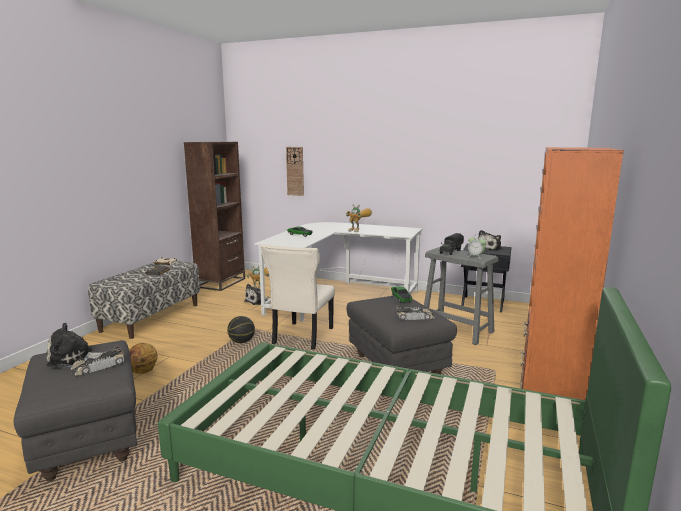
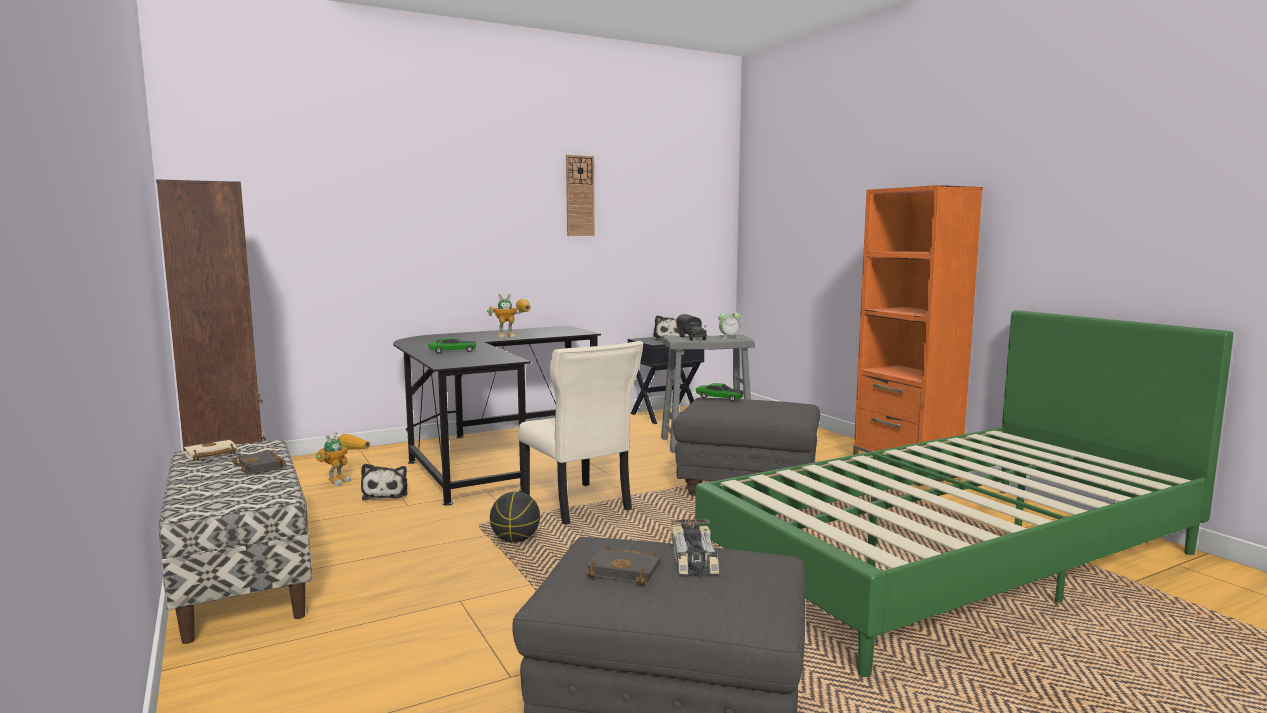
camera: 50 degrees left, 5 degrees down
plush toy [47,323,105,368] -> black book [586,545,661,586]
basketball [129,343,158,374] -> none
white desk [254,222,423,322] -> black desk [393,326,601,506]
wall clock [286,147,304,196] -> wall clock moved to [566,155,595,236]
toy car [396,305,435,320] -> none

